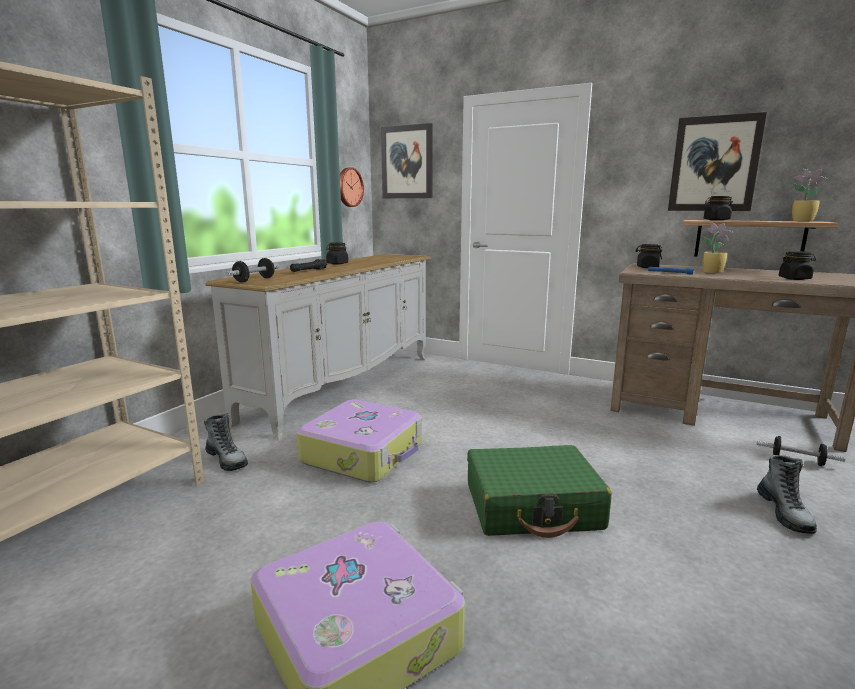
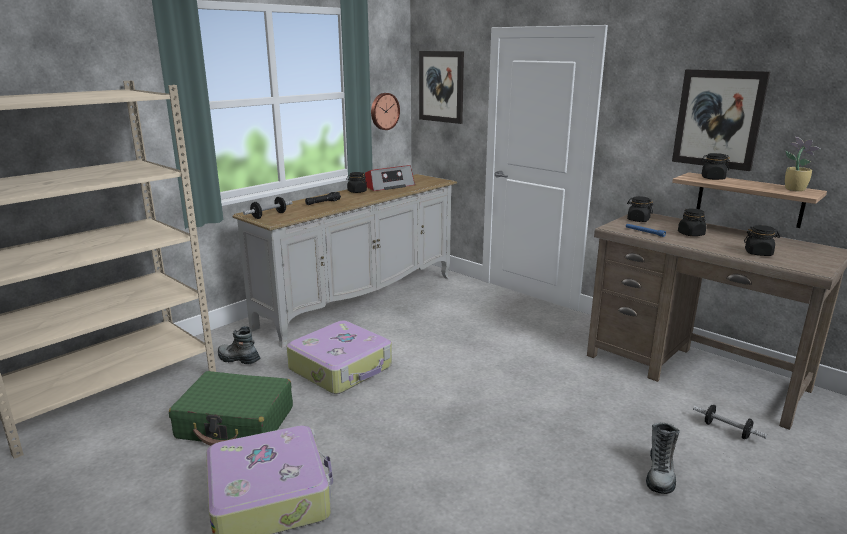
camera: 15 degrees right, 5 degrees up
boot [204,413,248,471] -> boot turned 150 degrees clockwise [218,326,260,364]
green suitcase [467,445,611,538] -> green suitcase moved to [169,371,293,446]
potted plant [702,222,734,273] -> black jar [678,209,706,236]
none -> radio [365,165,415,191]

